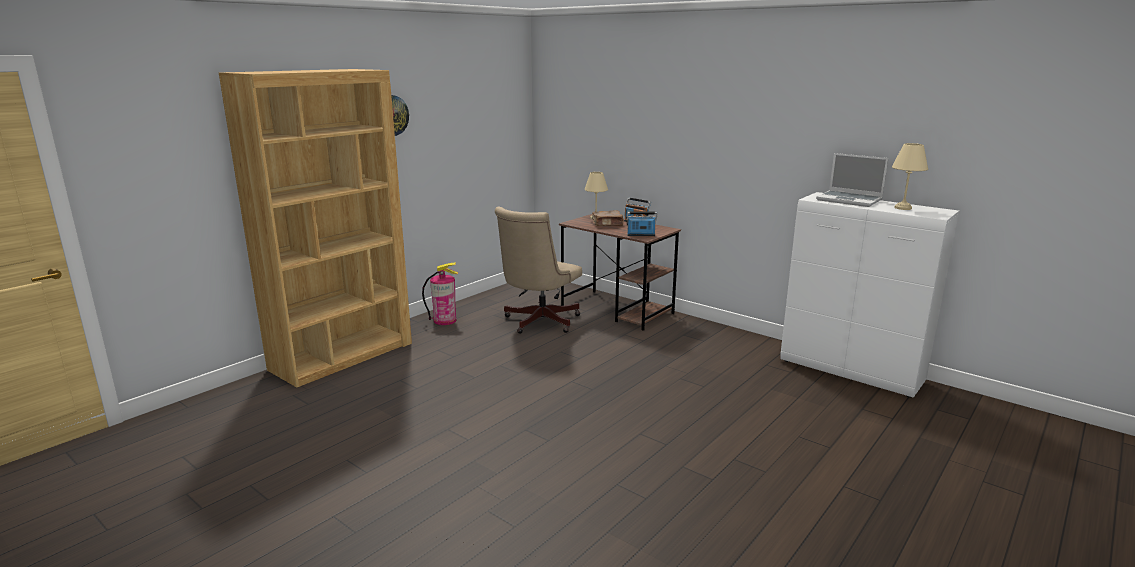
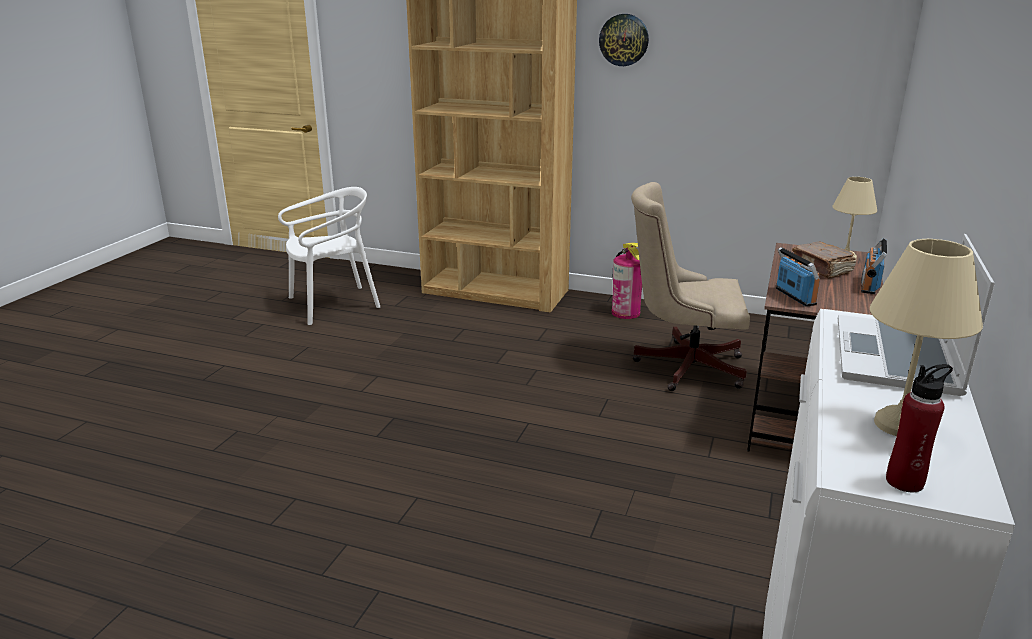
camera: 70 degrees right, 5 degrees up
none -> white chair [278,187,380,325]
none -> red bottle [886,364,953,492]

